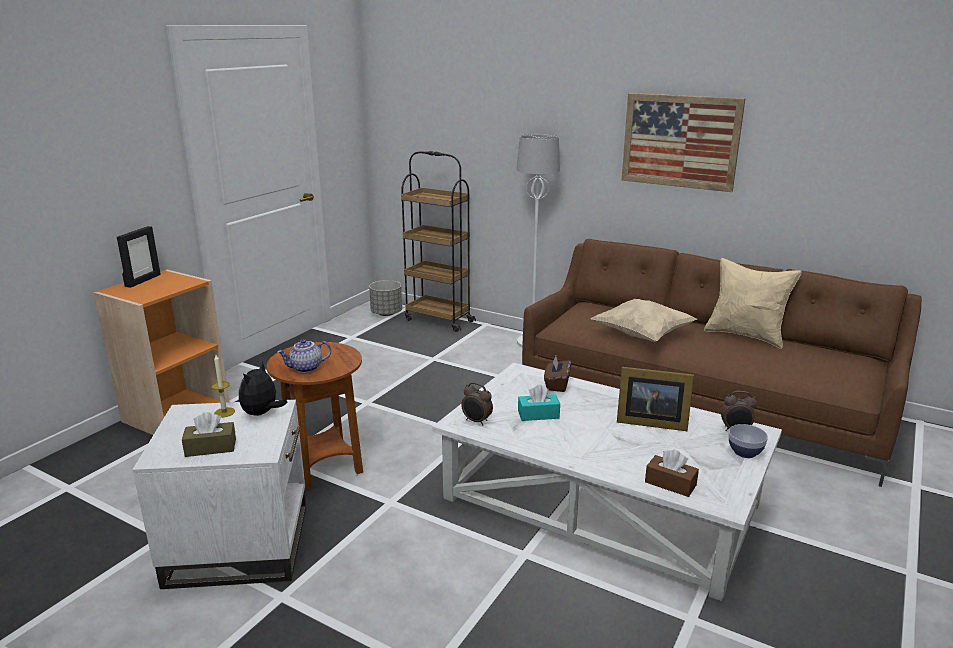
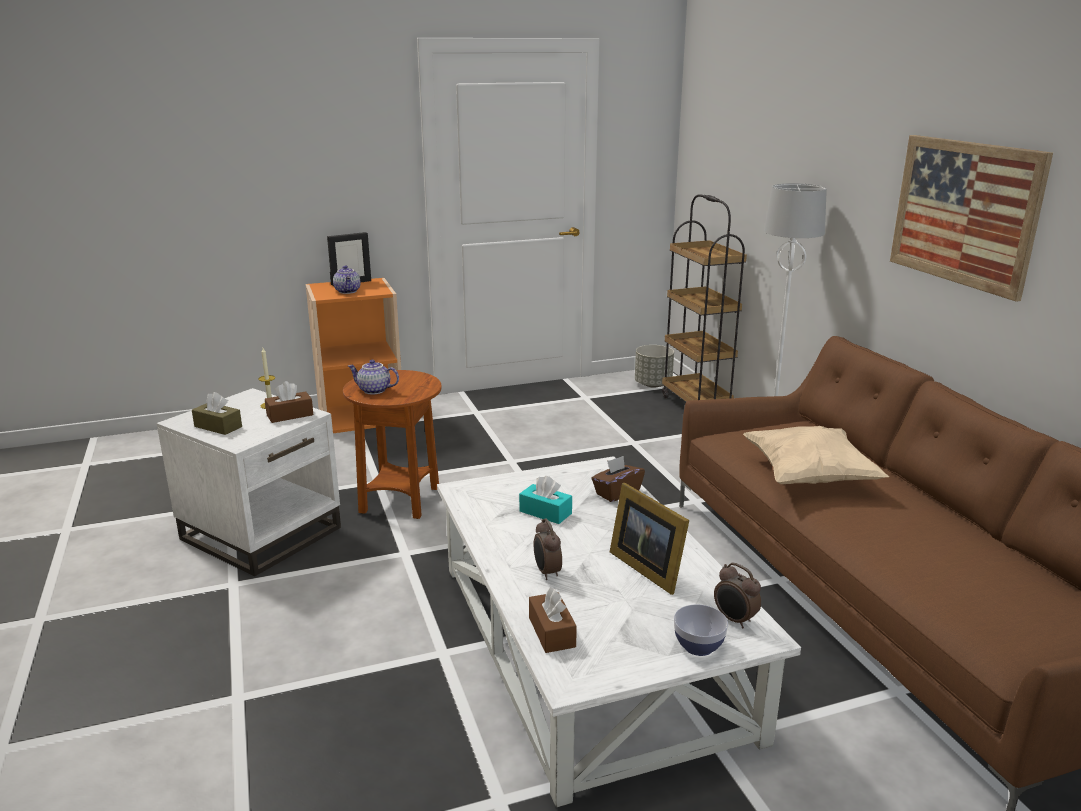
camera: 40 degrees right, 0 degrees up
plush toy [239,361,287,416] -> brown tissue box [265,381,314,423]
alarm clock [461,382,493,426] -> alarm clock moved to [534,518,562,580]
beige pillow [704,258,802,349] -> none
none -> teapot [333,265,361,294]

